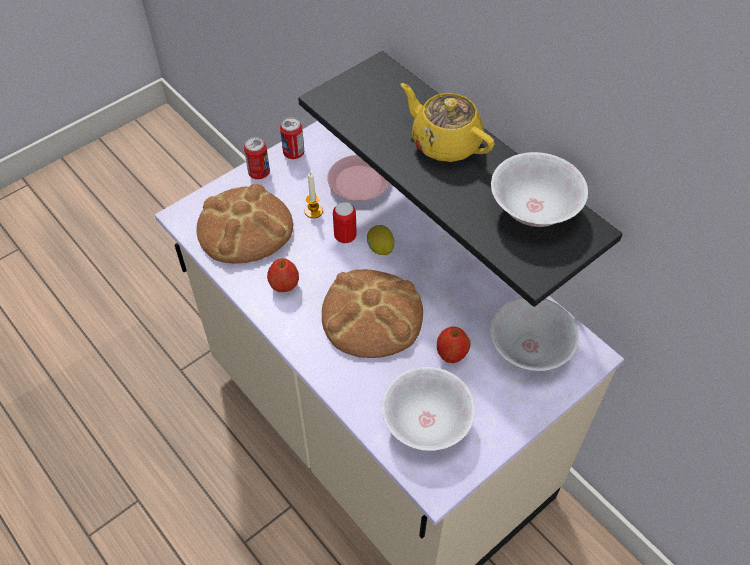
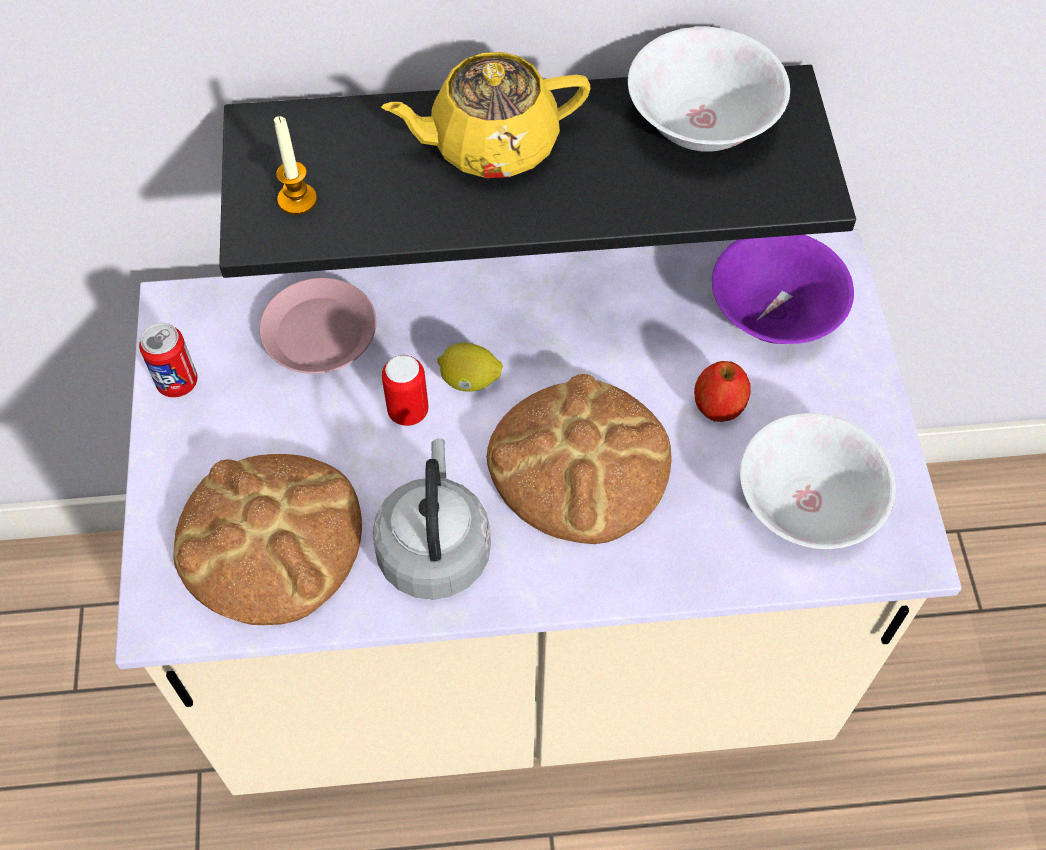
camera: 55 degrees left, 5 degrees up
can [244,137,270,179] -> none
apple [267,258,299,292] -> grey kettle [372,438,491,600]
candle [304,173,323,218] -> candle moved to [274,116,317,215]
white bowl [490,297,579,371] -> purple bowl [712,235,854,344]

